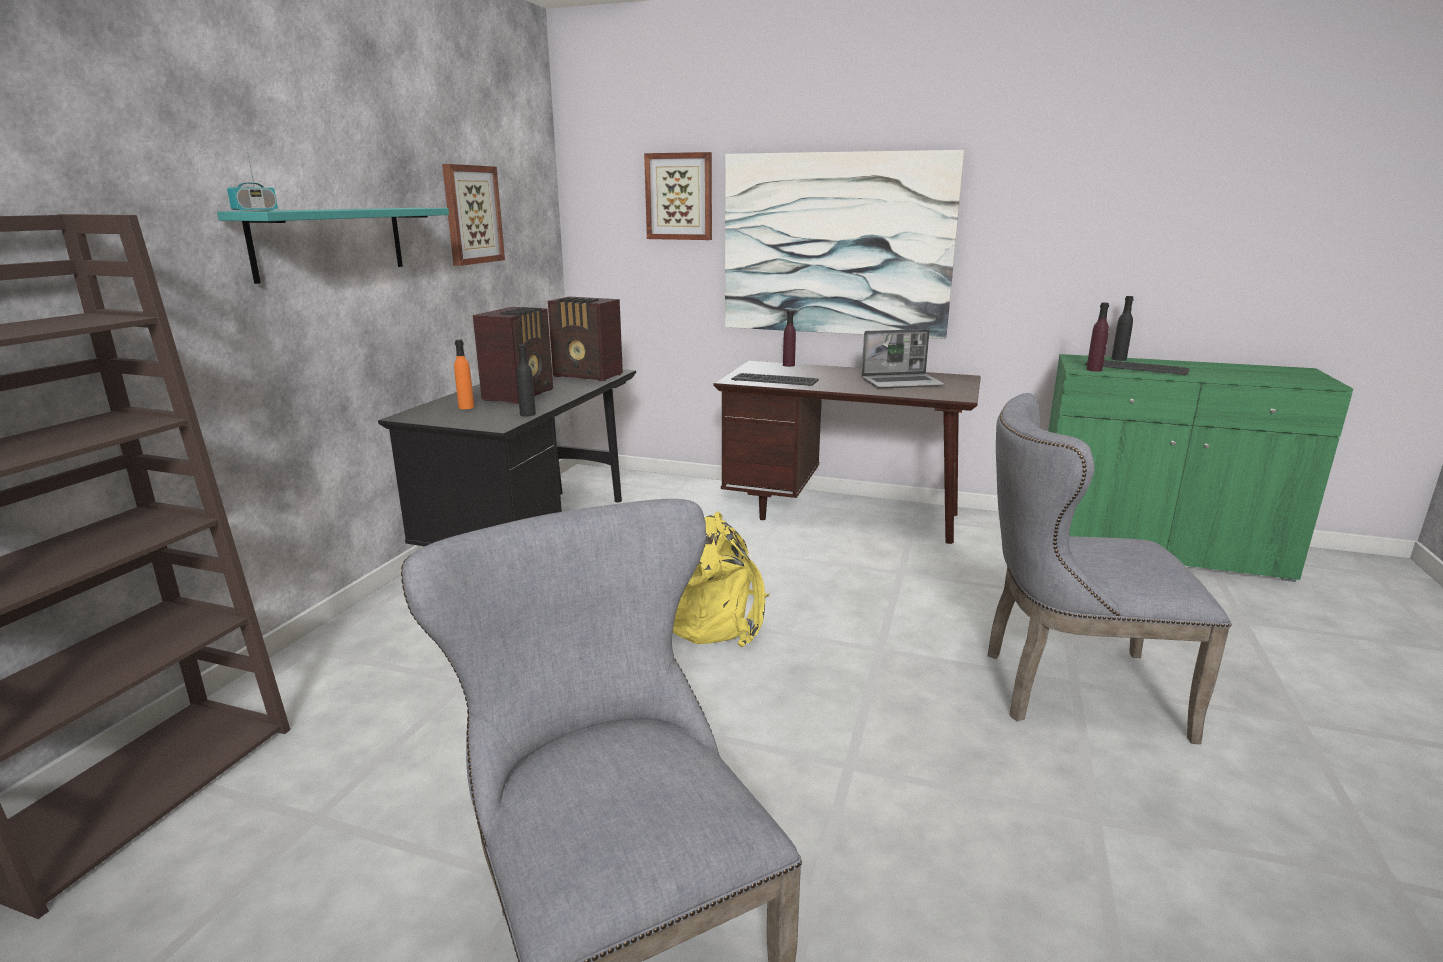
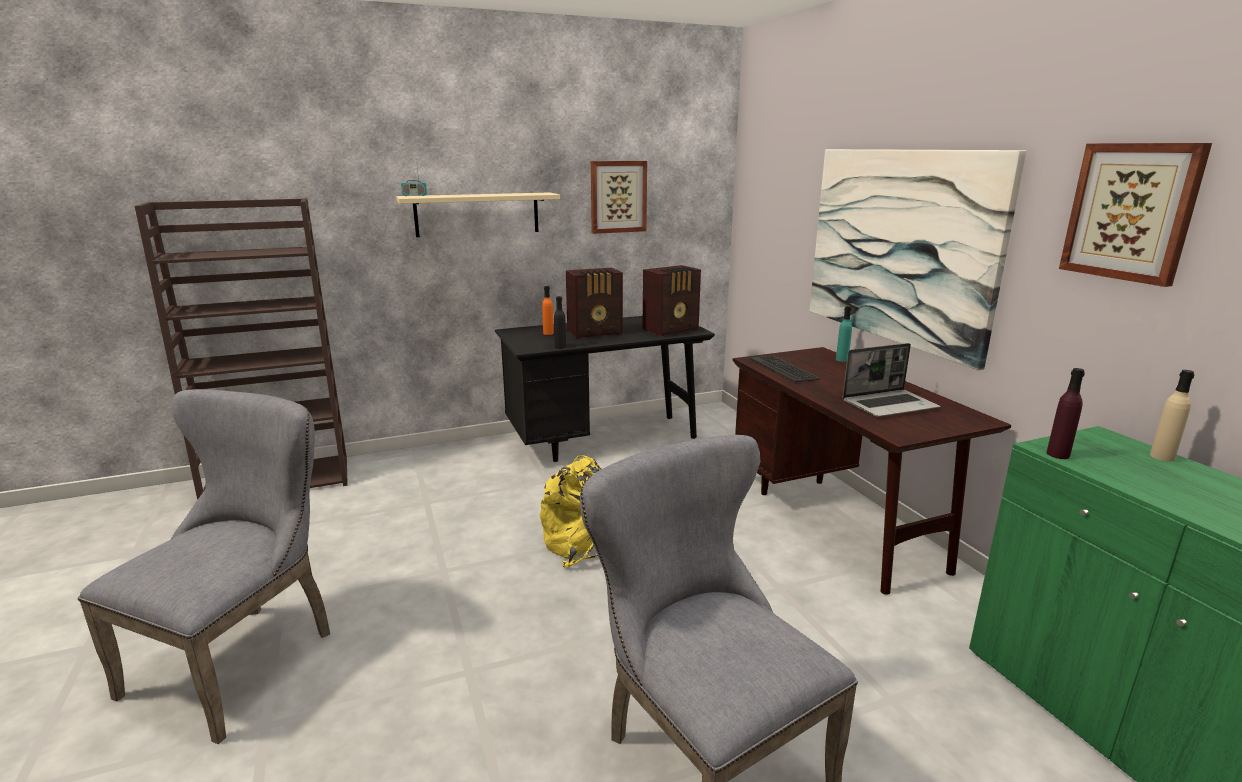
camera: 50 degrees right, 0 degrees up
turquoise shelf [217,208,449,284] -> beige shelf [396,192,560,237]
radio [548,297,623,381] -> radio turned 105 degrees counterclockwise [642,265,701,336]
picture [644,152,712,240] -> picture moved to [1059,143,1212,287]
purple bottle [783,310,796,367] -> turquoise bottle [836,306,852,362]
laptop [861,329,945,389] -> laptop turned 60 degrees counterclockwise [843,343,940,417]
keyboard [1085,360,1189,376] -> none
black bottle [1111,296,1134,361] -> beige bottle [1150,370,1194,461]

